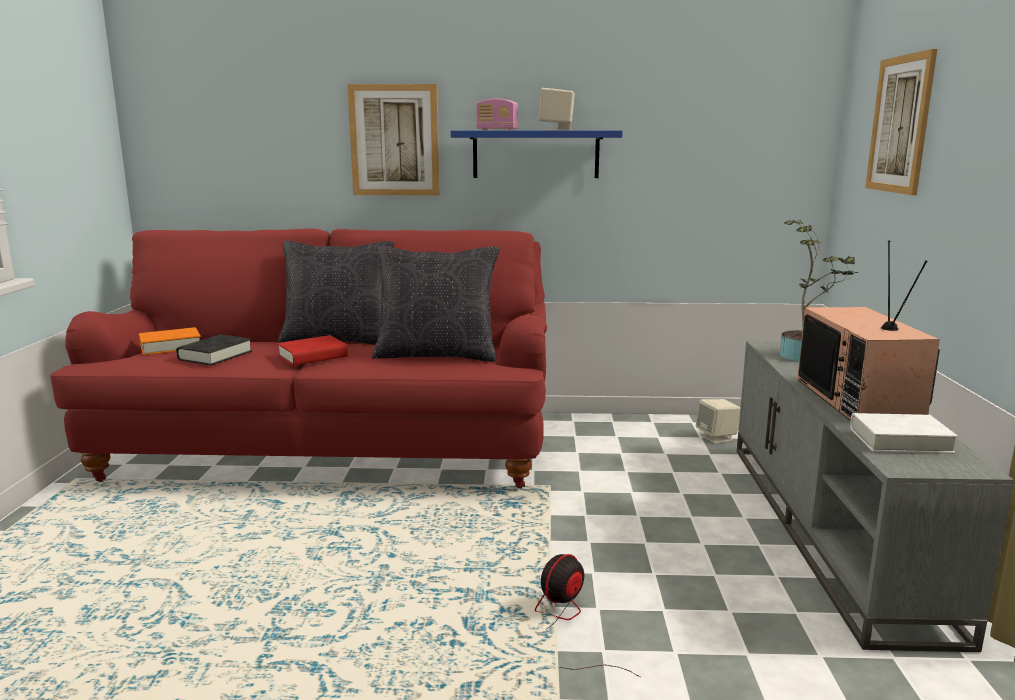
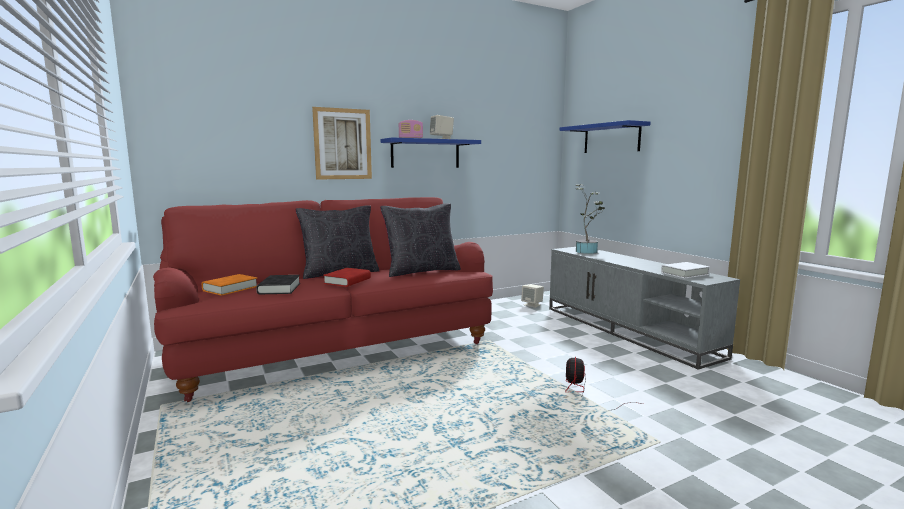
camera: 30 degrees left, 5 degrees down
television [797,240,940,421] -> none
picture [865,49,937,195] -> blue shelf [560,120,651,153]

